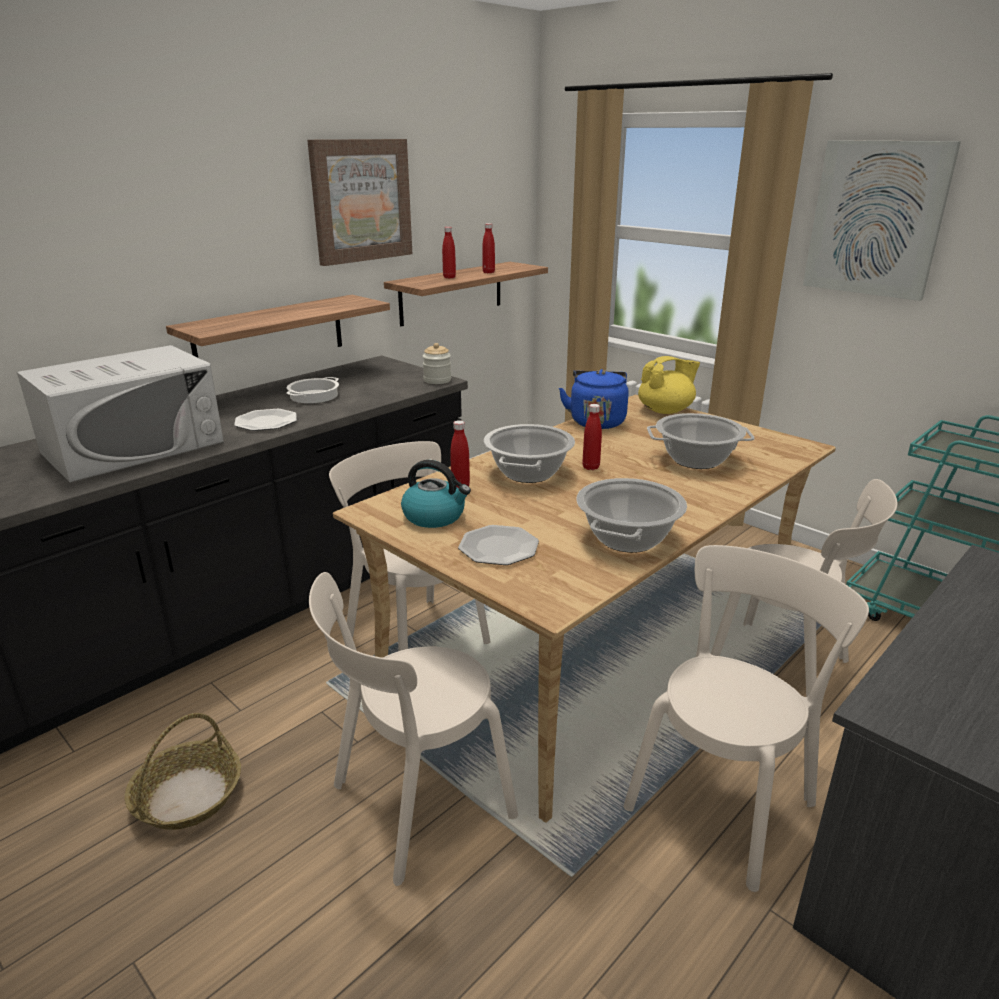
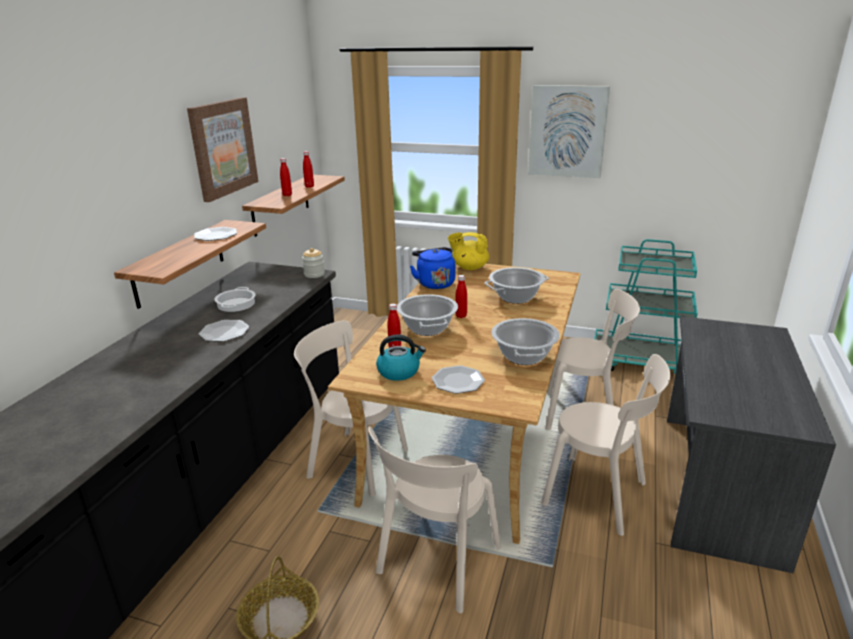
camera: 25 degrees left, 0 degrees up
white microwave [17,345,224,482] -> none
beige chair [624,545,869,892] -> beige chair turned 105 degrees clockwise [541,354,670,536]
yellow teapot [638,356,700,414] -> yellow teapot turned 120 degrees counterclockwise [448,232,489,270]
none -> plate [194,227,237,241]

